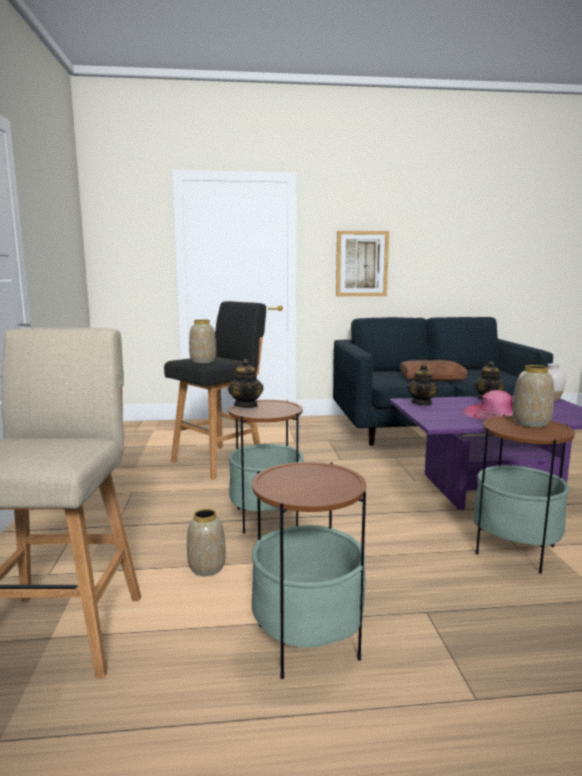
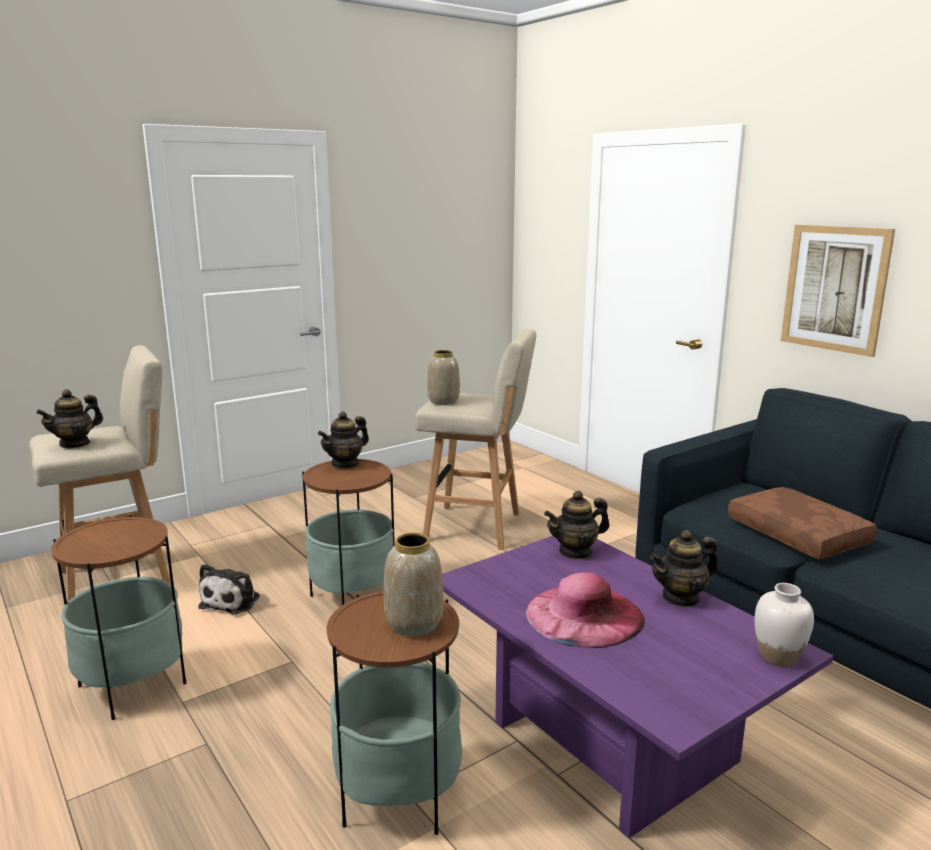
camera: 60 degrees right, 5 degrees up
black stool [164,301,266,480] -> beige stool [415,329,536,550]
vase [187,509,226,576] -> plush toy [198,564,260,614]
none -> teapot [36,389,103,449]

